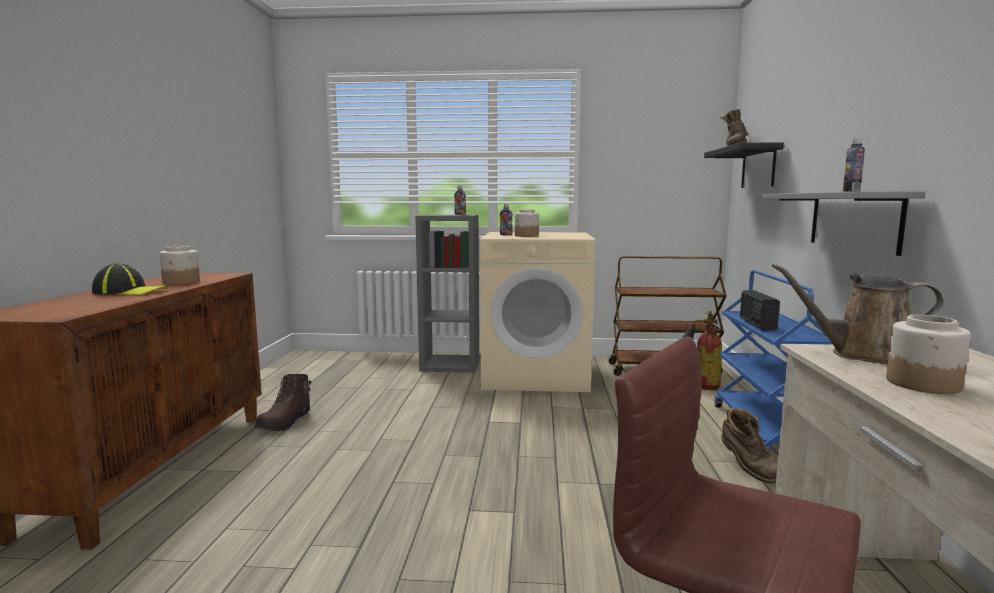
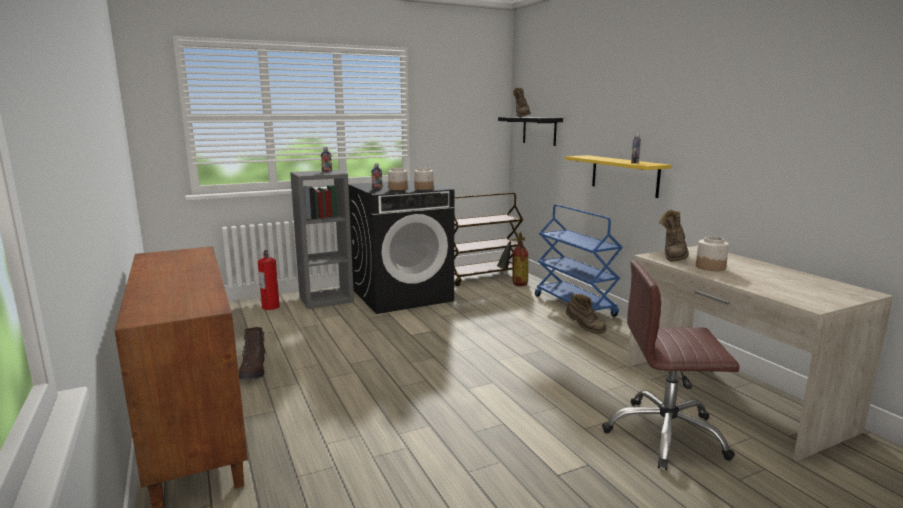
camera: 30 degrees left, 5 degrees up
cap [92,264,168,295] -> none
jar [159,246,200,285] -> jar moved to [414,167,433,190]
beige washing machine [480,232,595,392] -> black washing machine [348,180,454,314]
radio [740,290,780,331] -> none
grey shelf [762,191,925,256] -> yellow shelf [565,155,672,198]
brown watering can [772,263,944,364] -> brown boot [659,210,689,262]
none -> fire extinguisher [258,250,280,310]

